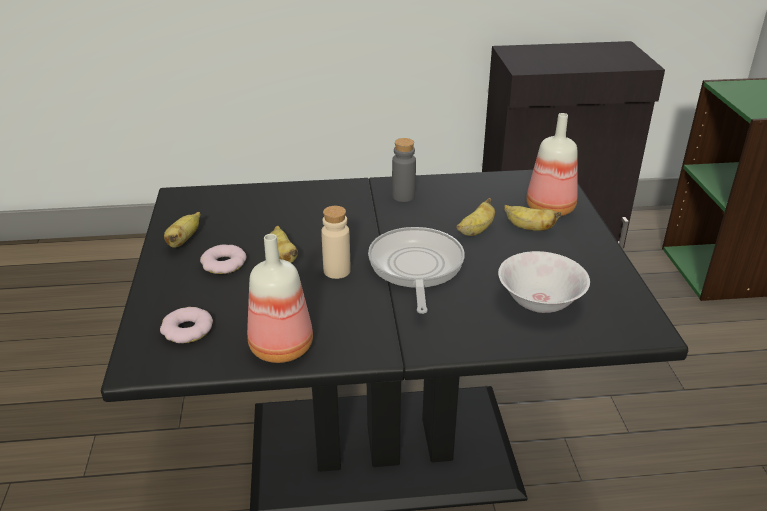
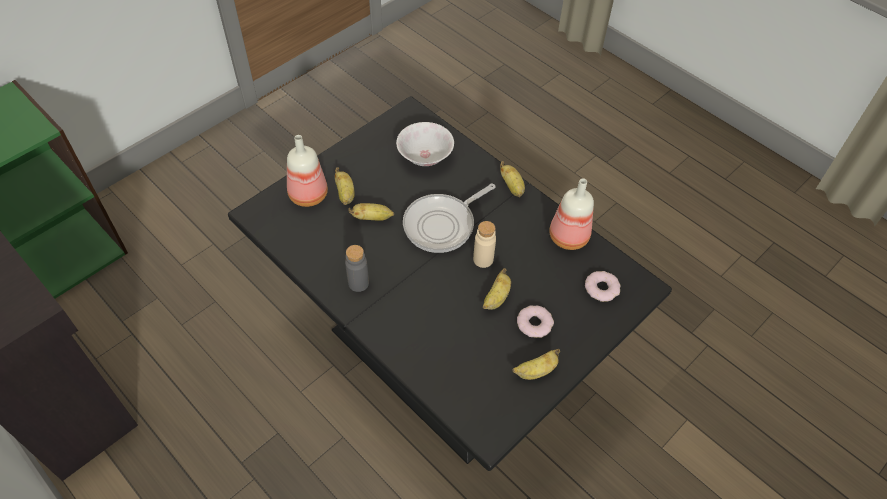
camera: 130 degrees left, 20 degrees up
none -> banana [500,161,525,197]

